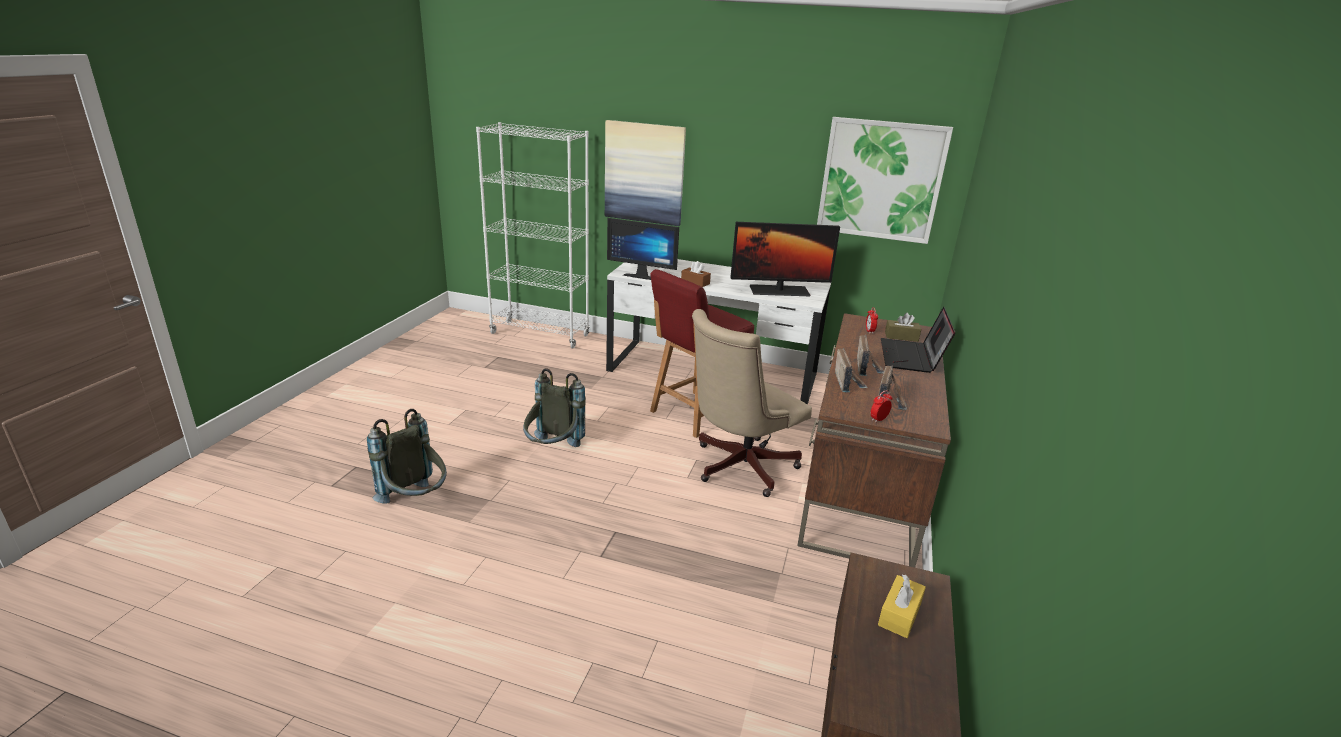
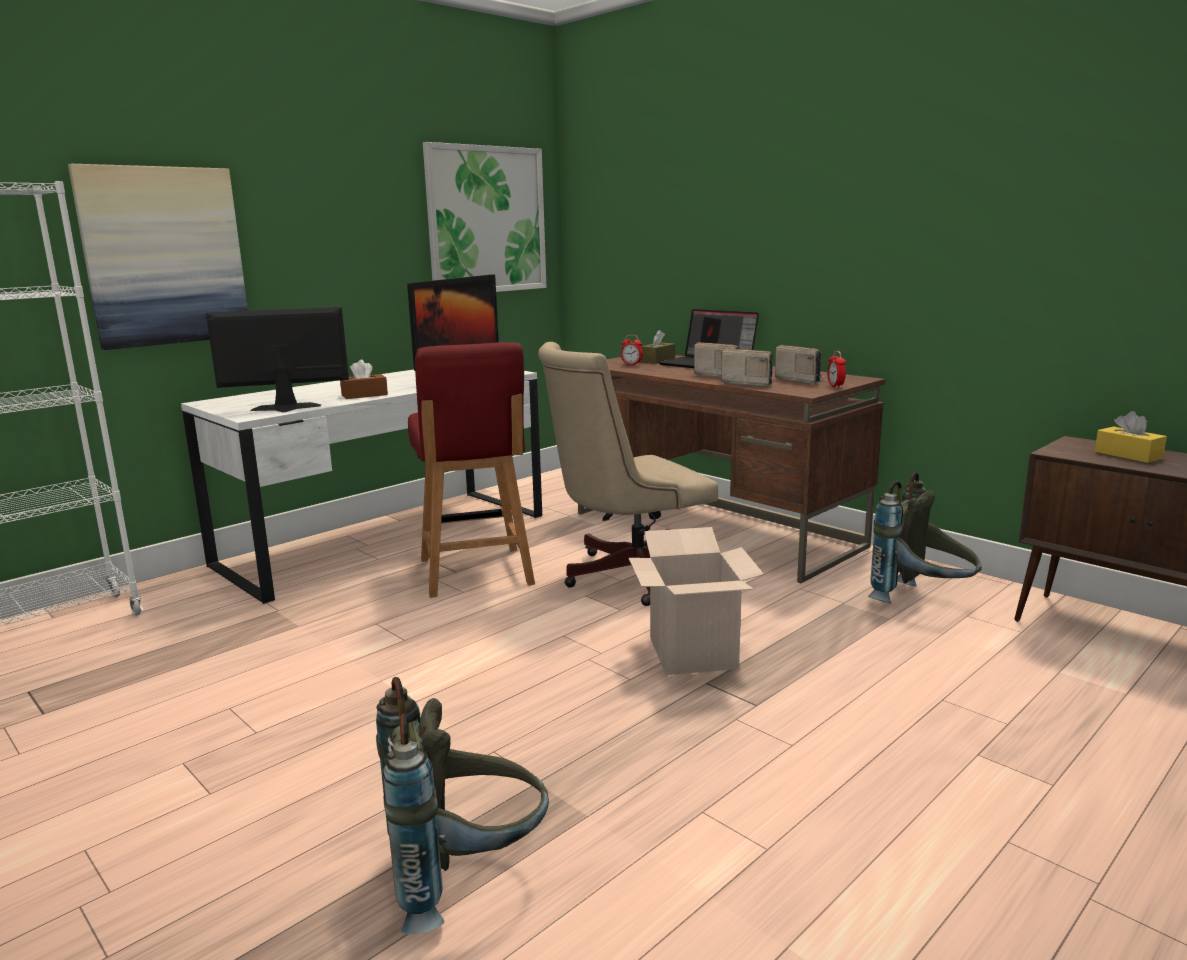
camera: 60 degrees left, 10 degrees down
grey backpack [523,368,586,447] -> grey backpack moved to [867,472,982,604]
monitor [607,218,679,280] -> monitor turned 150 degrees counterclockwise [206,307,349,412]
beige office chair [692,309,812,497] -> beige office chair turned 75 degrees clockwise [538,342,718,606]
none -> cardboard box [629,527,764,675]

